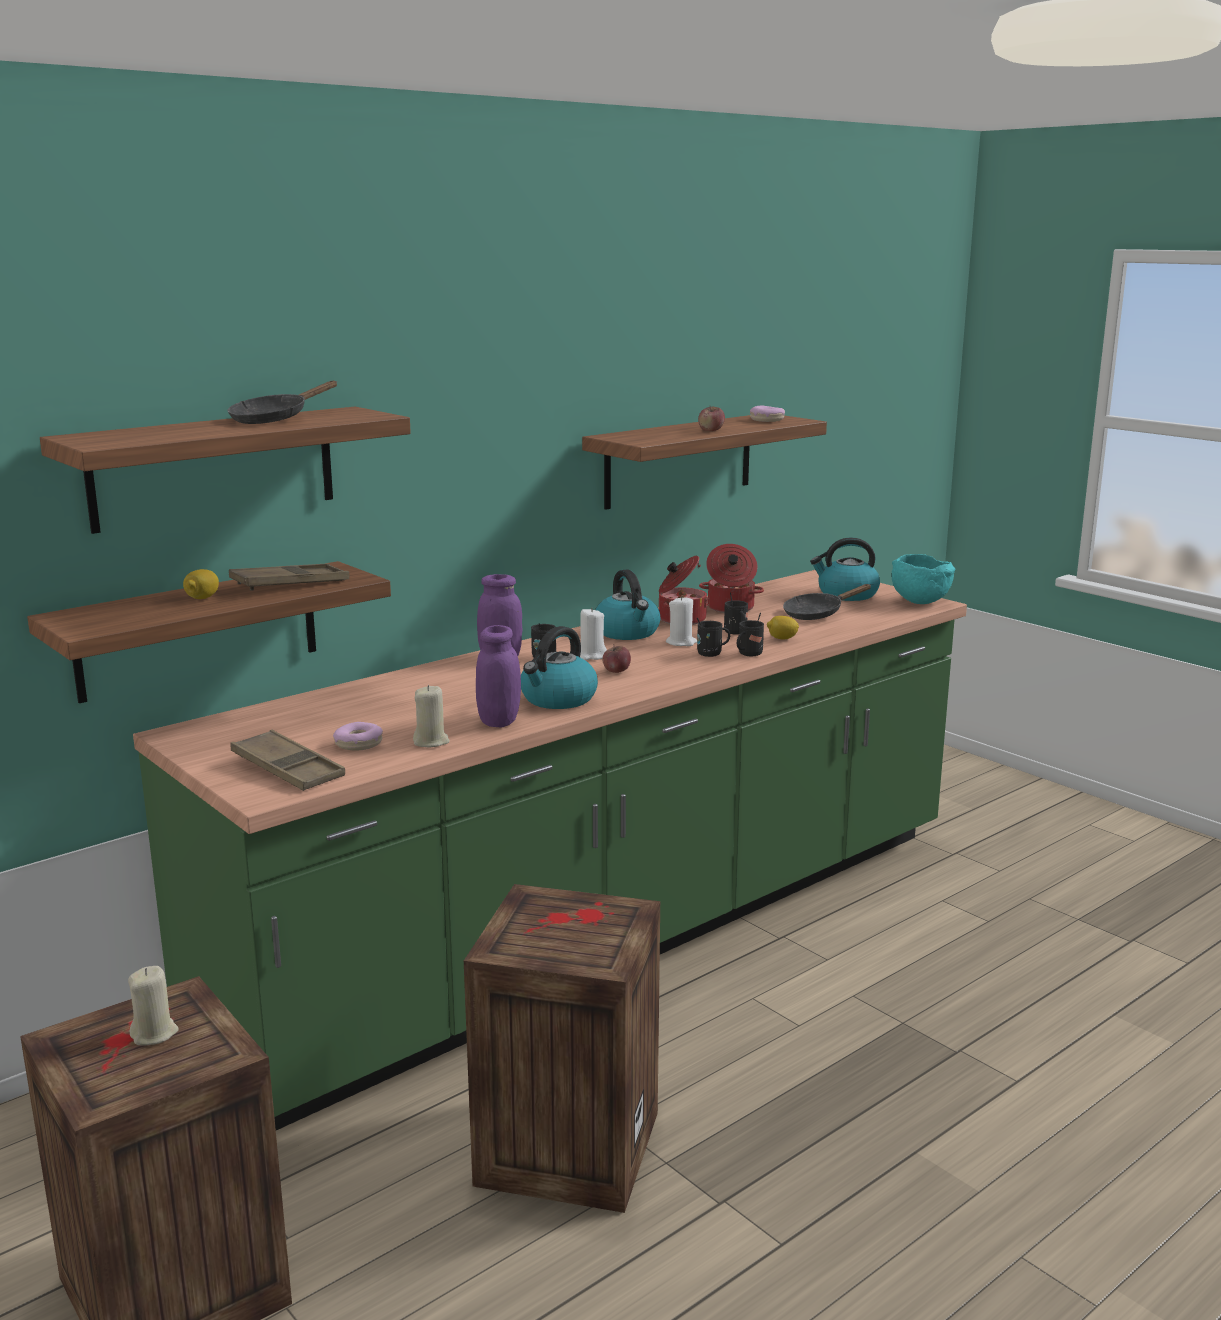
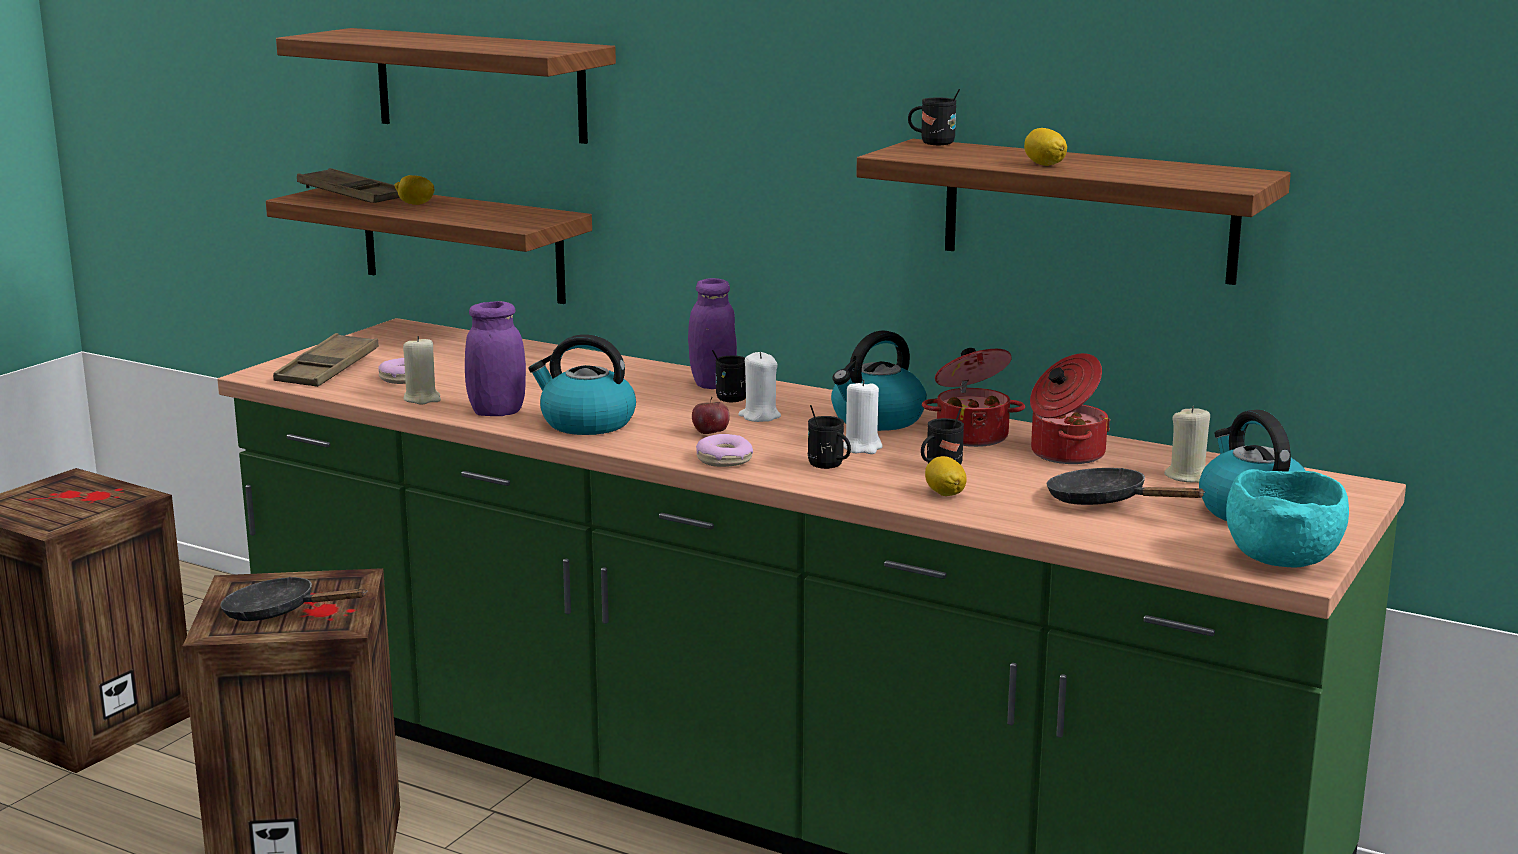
camera: 70 degrees right, 0 degrees up
beige candle [128,966,178,1046] -> beige candle moved to [1164,406,1210,483]
black frying pan [228,381,337,424] -> black frying pan moved to [220,577,367,621]
brown tray [229,563,349,590] -> brown tray moved to [297,168,400,203]
apple [698,405,725,431] -> lemon [1024,128,1067,166]
black mug [737,613,764,656] -> black mug moved to [908,89,960,145]
donut [750,405,785,422] -> donut moved to [696,434,753,467]

